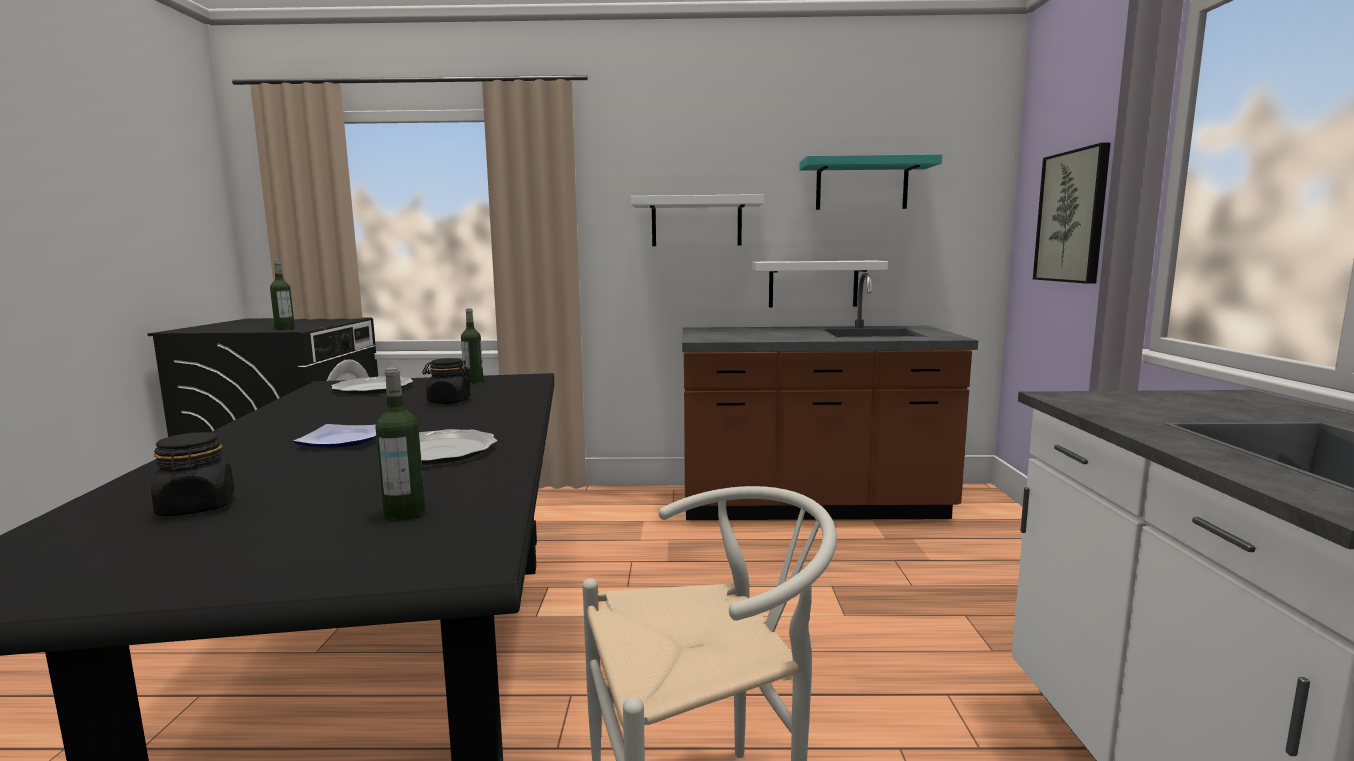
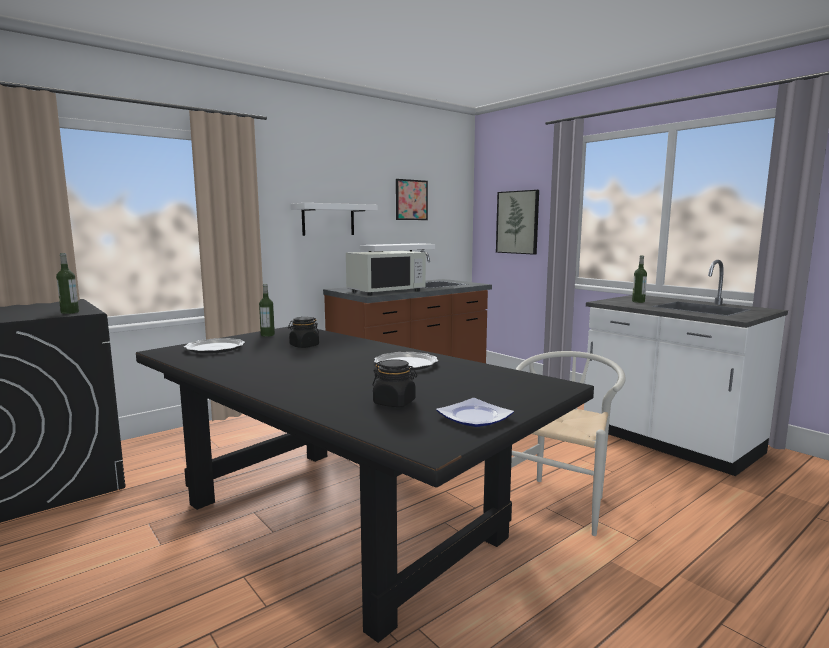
camera: 40 degrees left, 0 degrees up
plate [293,424,376,448] -> plate moved to [436,398,514,427]
bottle [375,367,425,521] -> bottle moved to [632,256,647,303]
turquoise shelf [799,154,942,210] -> picture [396,179,428,220]
none -> white microwave [346,251,426,296]

